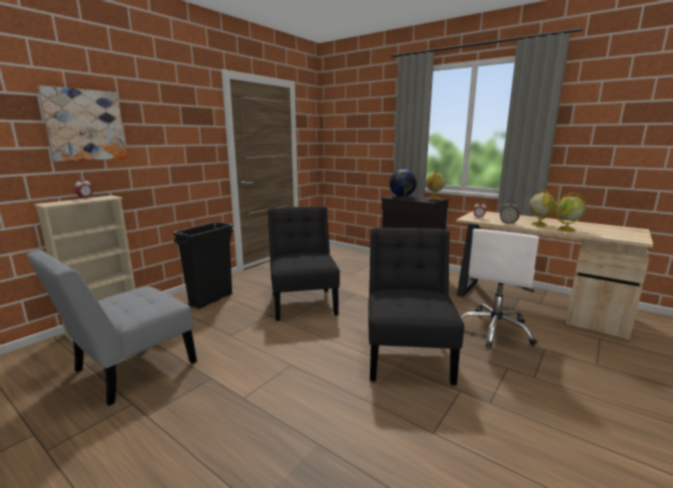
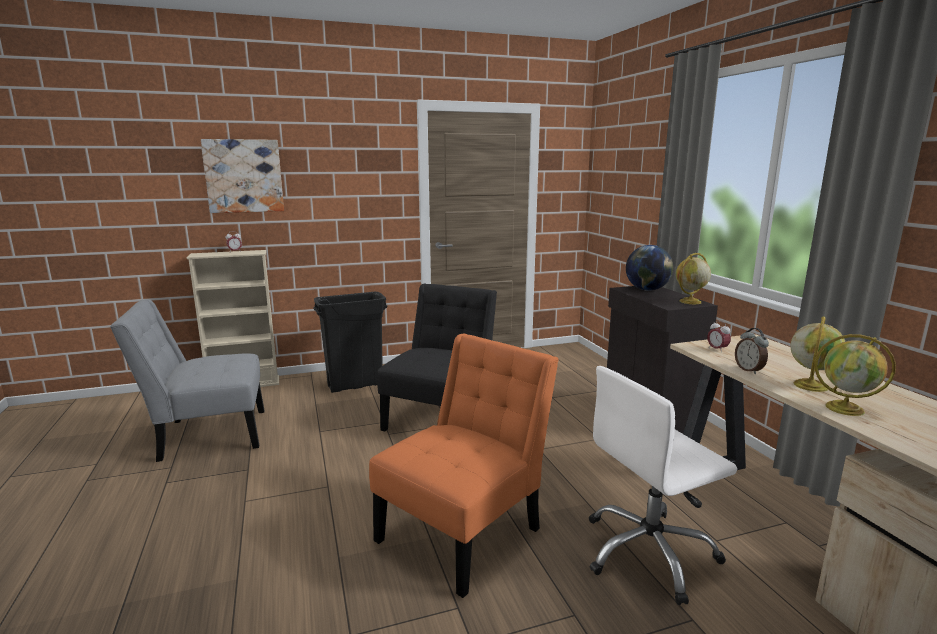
camera: 35 degrees right, 0 degrees up
black chair [368,228,464,385] -> orange chair [369,334,559,598]

